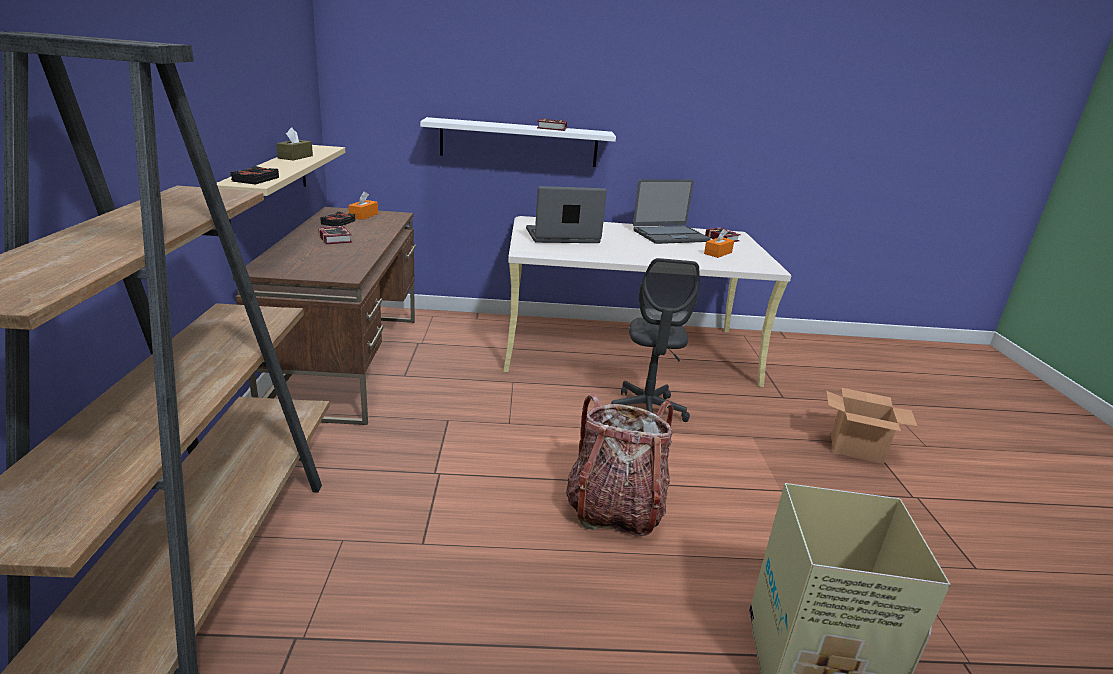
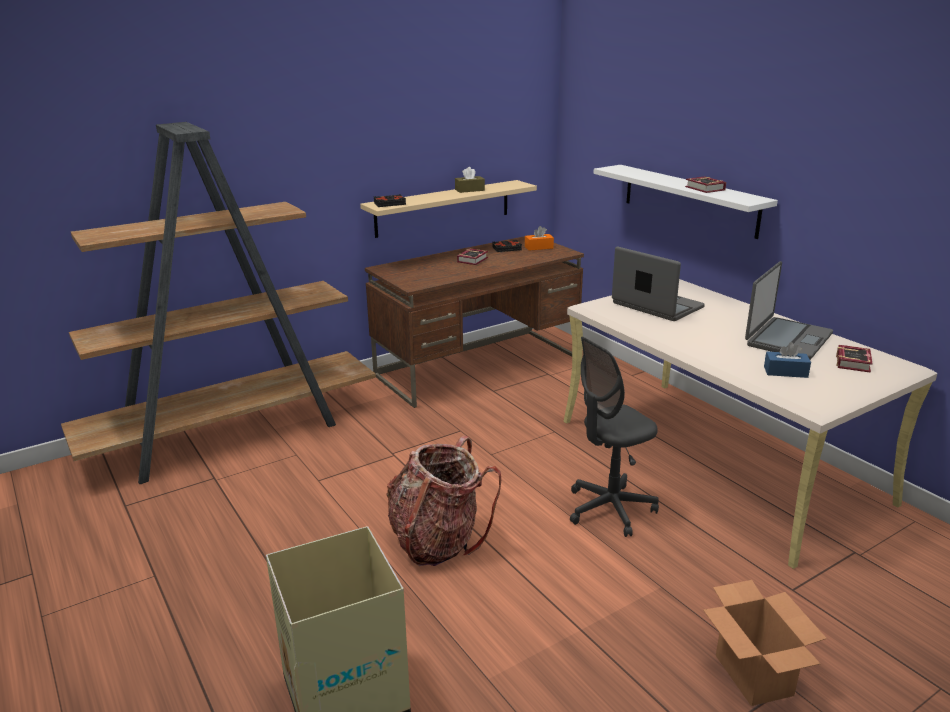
camera: 60 degrees right, 0 degrees up
laptop [633,179,711,244] -> laptop turned 90 degrees counterclockwise [745,261,833,360]
orange tissue box [704,229,734,258] -> blue tissue box [764,342,811,378]

